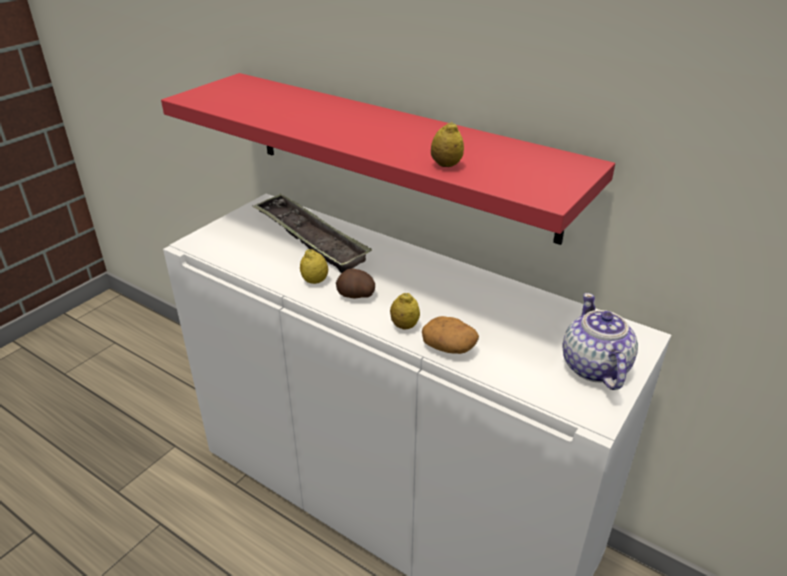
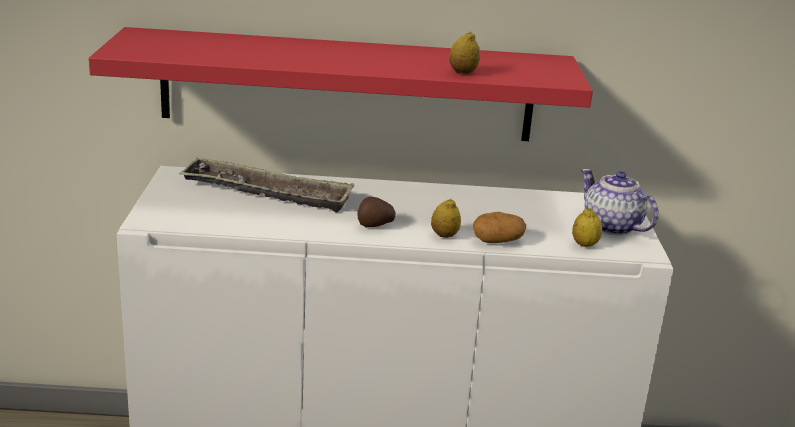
camera: 35 degrees left, 10 degrees down
lemon [300,249,328,284] -> lemon moved to [572,208,602,247]

